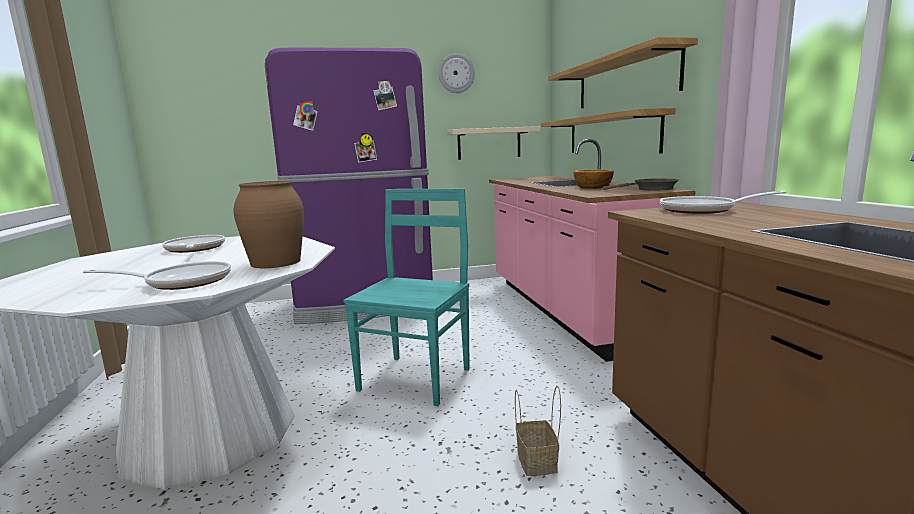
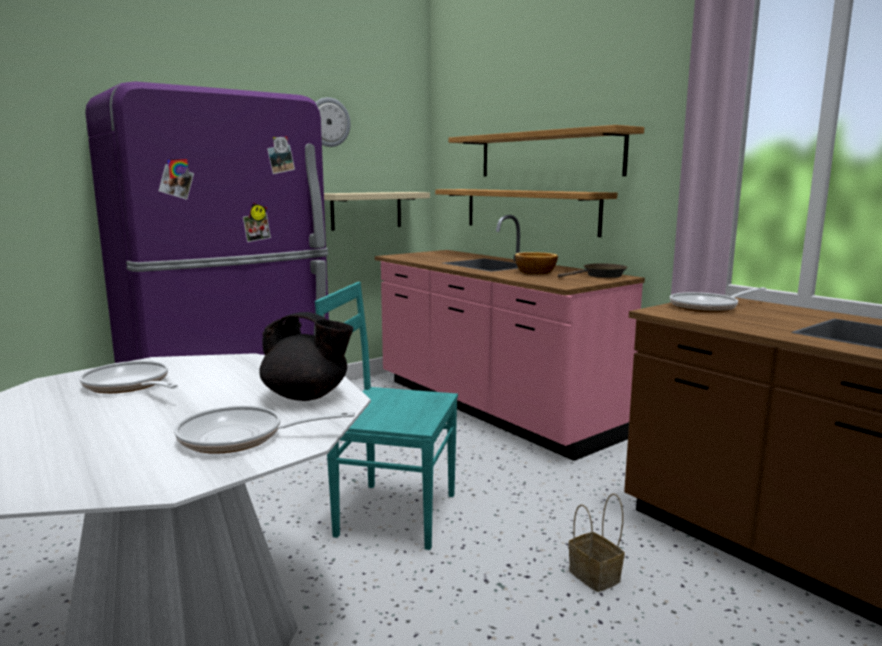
camera: 25 degrees left, 0 degrees up
frying pan [83,261,231,290] -> frying pan turned 150 degrees counterclockwise [175,406,355,454]
brown vase [233,181,304,268] -> black teapot [259,312,354,401]
turquoise chair [343,189,470,406] -> turquoise chair turned 75 degrees counterclockwise [315,282,458,550]

